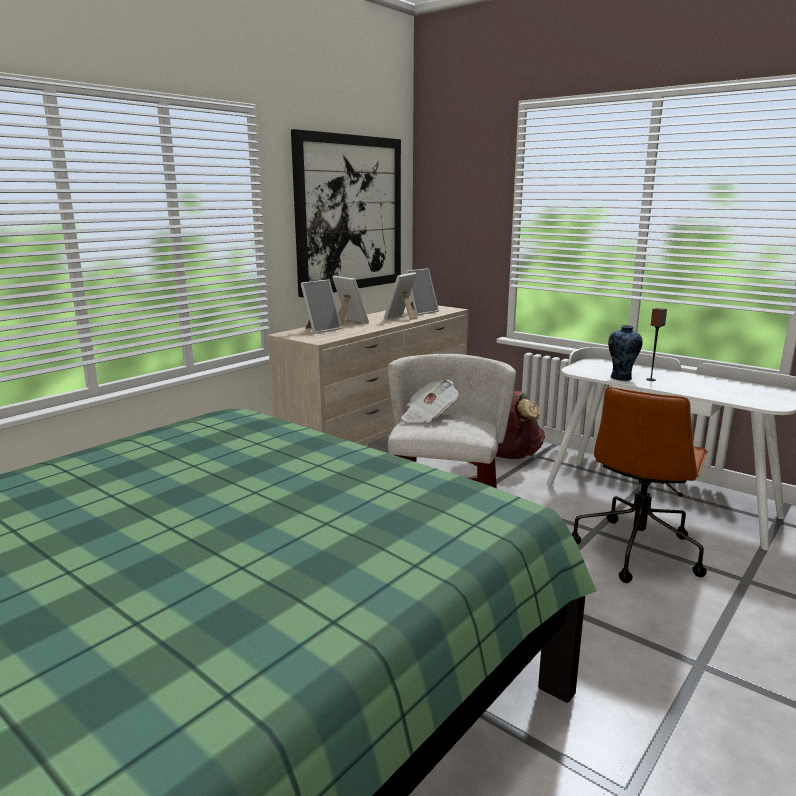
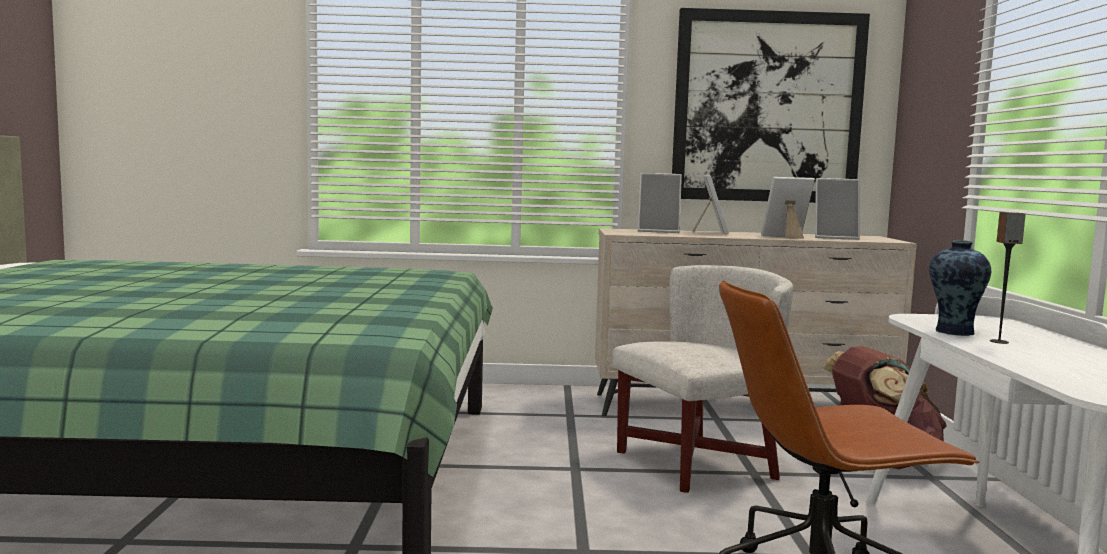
camera: 50 degrees right, 10 degrees down
newspaper [401,380,459,422] -> none

